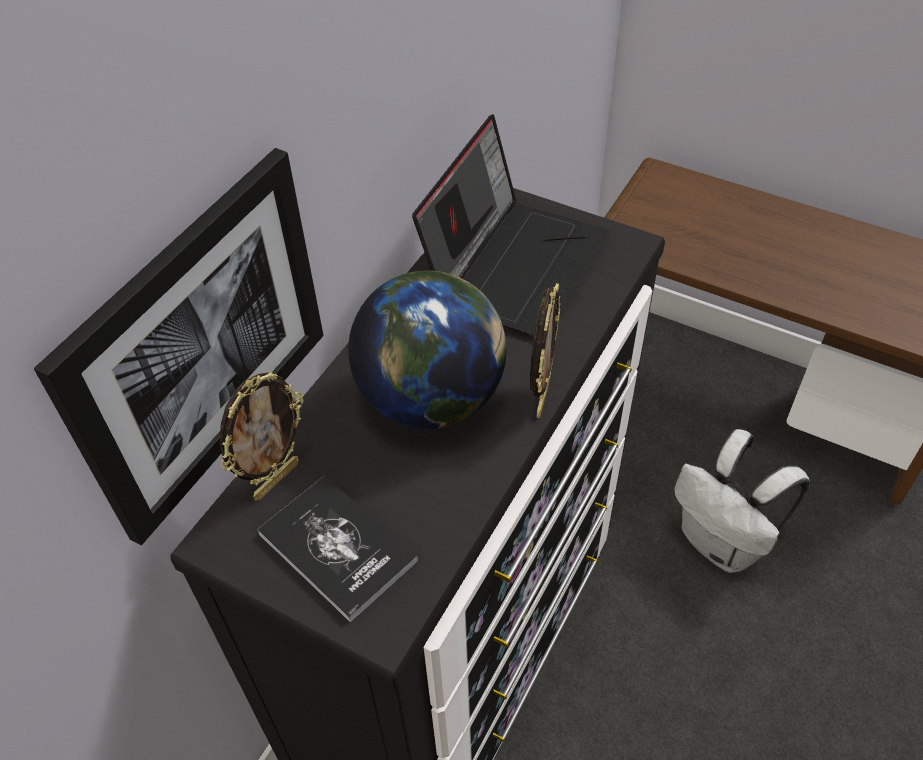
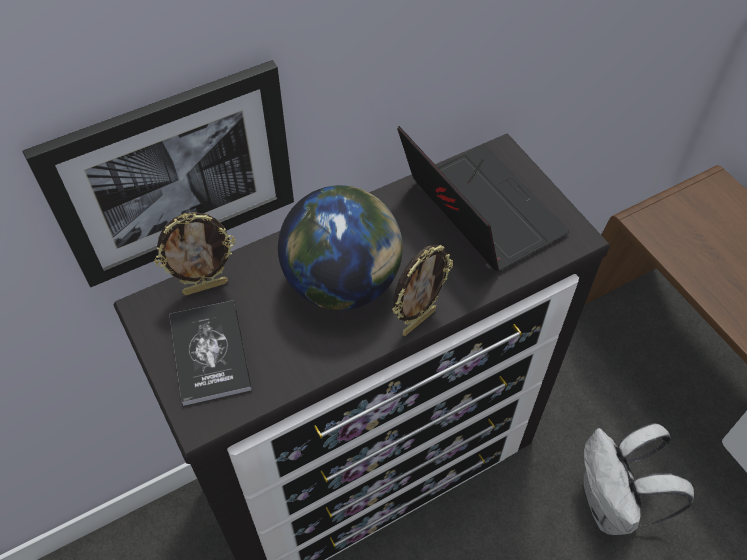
camera: 30 degrees right, 5 degrees up
laptop [412,114,609,337] -> laptop turned 90 degrees counterclockwise [397,126,569,271]

